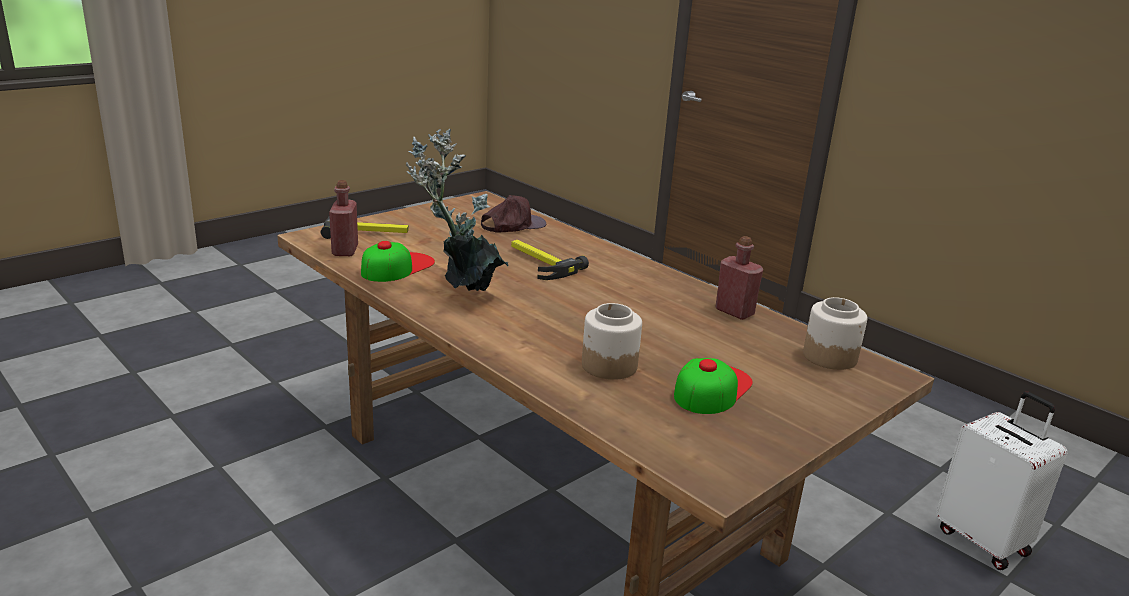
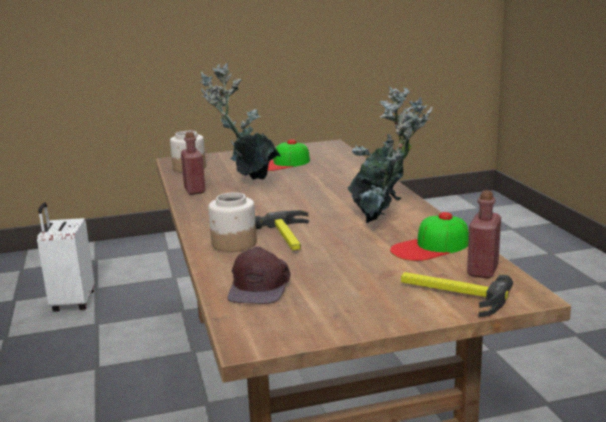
camera: 150 degrees left, 5 degrees down
brown cap [481,195,546,233] -> brown cap turned 75 degrees counterclockwise [228,246,291,304]
jar [582,303,642,380] -> jar moved to [208,192,257,252]
none -> potted plant [201,63,281,180]

